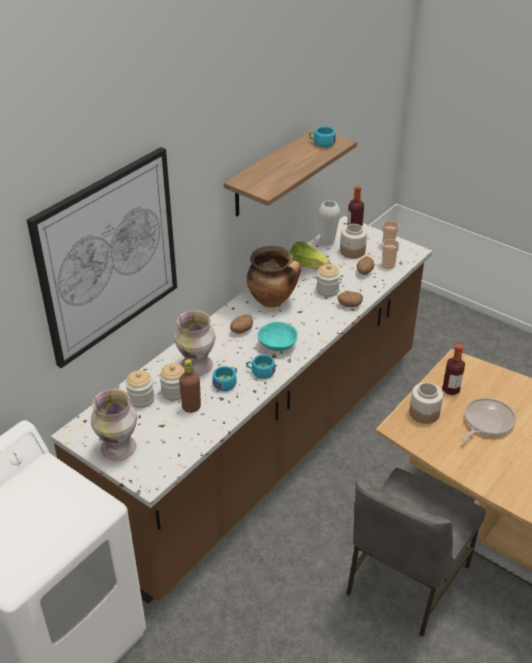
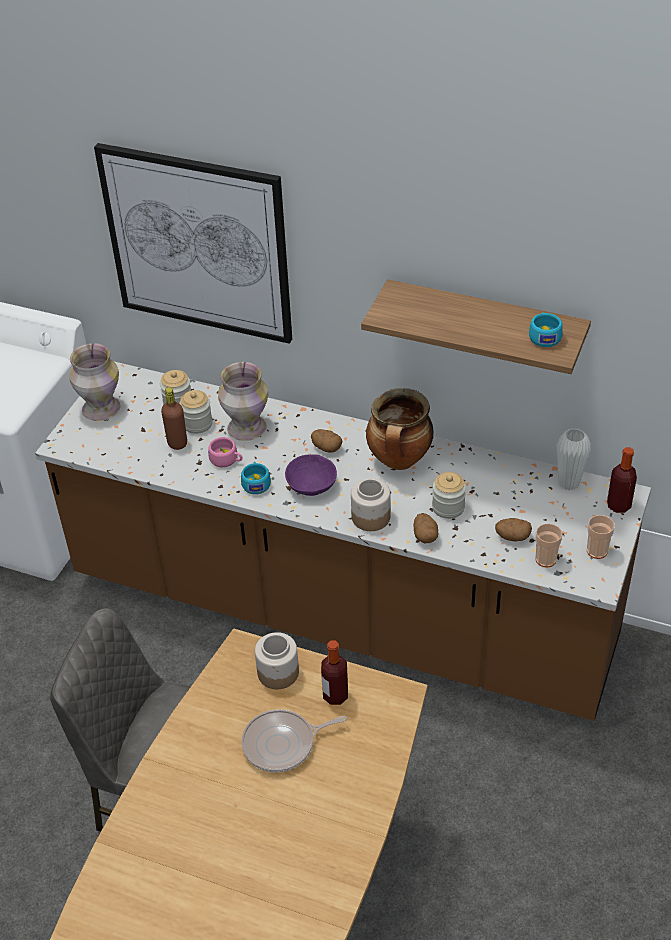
camera: 75 degrees right, 5 degrees up
turquoise cup [212,366,237,391] -> pink cup [208,437,242,467]
turquoise bowl [258,322,298,351] -> purple bowl [285,454,337,496]
lettuce [290,242,330,269] -> none
jar [340,224,367,258] -> jar moved to [351,478,391,531]
frying pan [460,398,516,442] -> frying pan turned 135 degrees clockwise [241,709,347,772]

